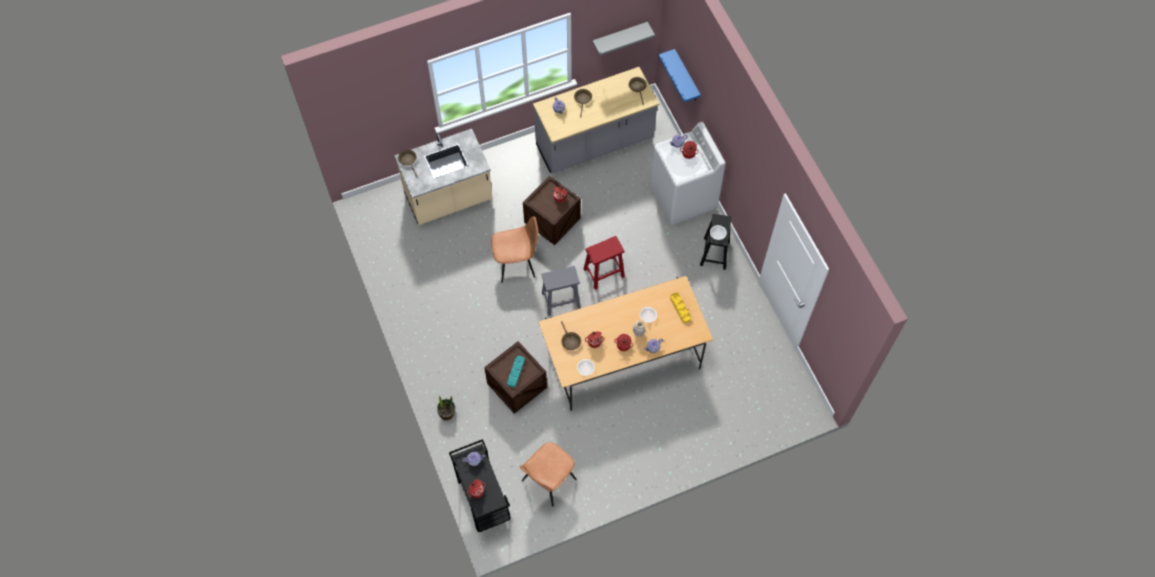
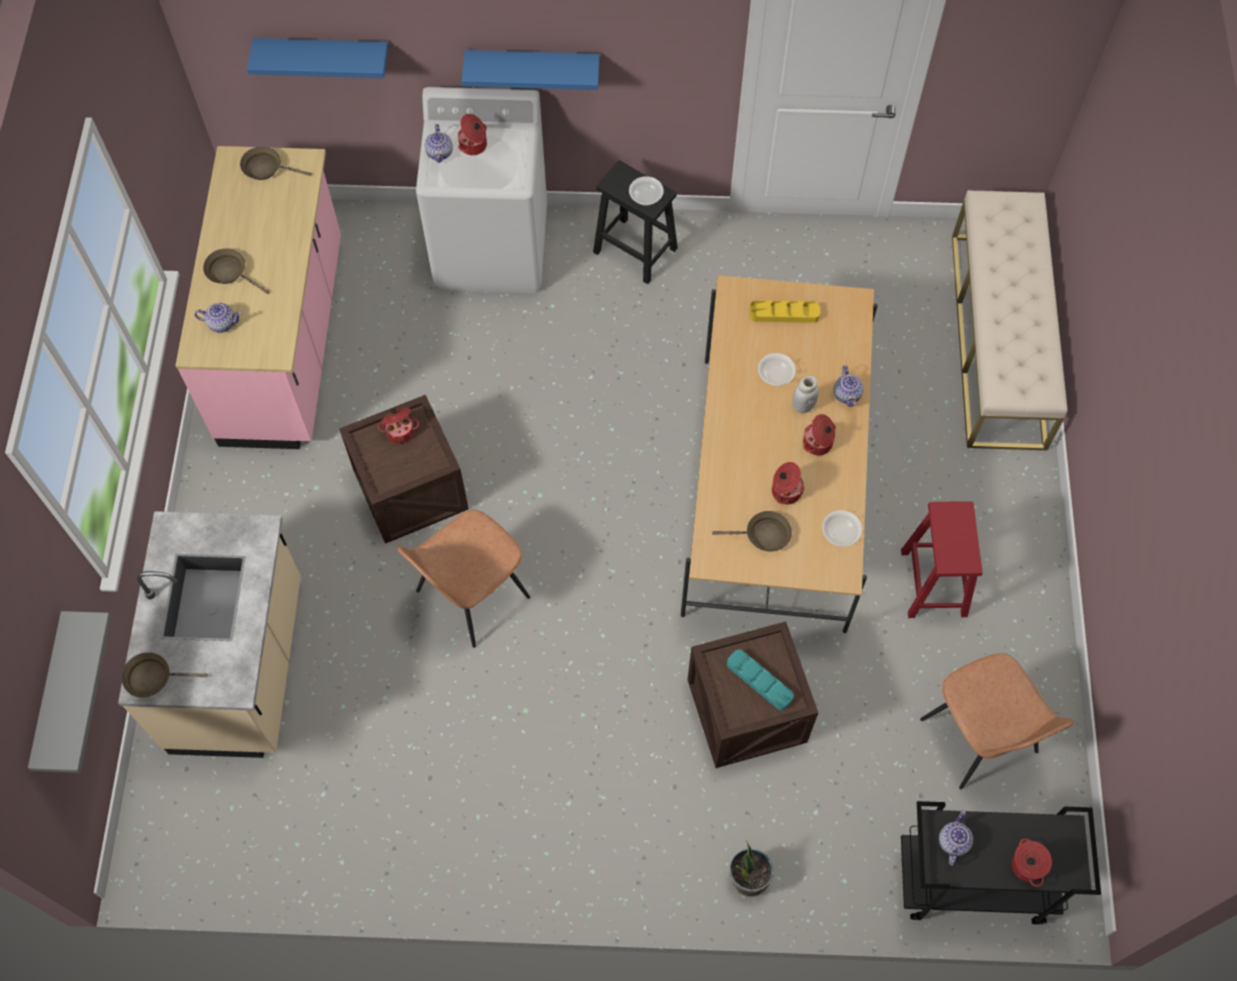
camera: 65 degrees left, 0 degrees up
brown chair [491,216,539,283] -> brown chair turned 150 degrees counterclockwise [397,510,530,648]
grey counter [533,67,659,174] -> pink counter [175,146,341,449]
grey stool [541,266,581,316] -> none
red stool [584,236,625,290] -> red stool moved to [901,501,983,618]
grey shelf [592,22,655,56] -> grey shelf moved to [28,611,111,773]
none -> blue shelf [462,50,600,90]
none -> beige bench [952,190,1068,450]

